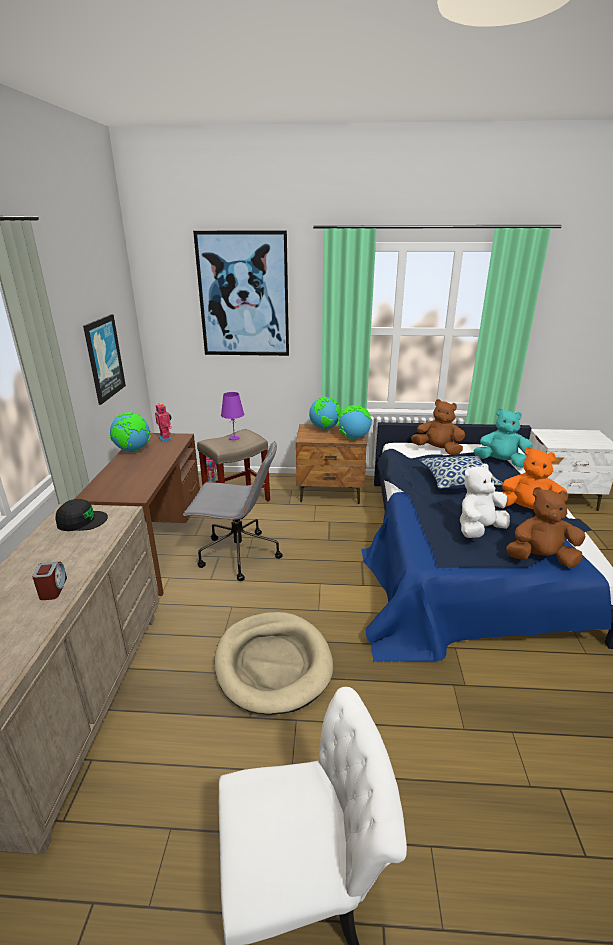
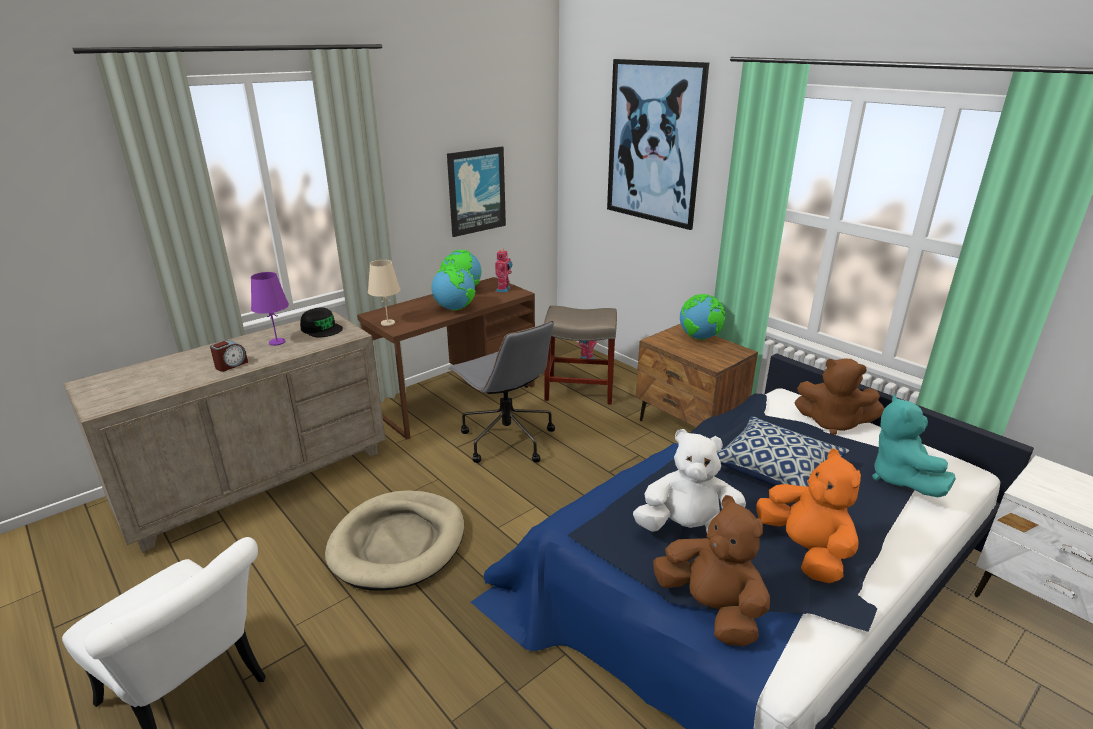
camera: 45 degrees right, 0 degrees up
purple table lamp [221,392,244,440] -> purple table lamp moved to [251,272,289,346]
globe [338,405,372,439] -> globe moved to [432,265,476,311]
brown plush toy [411,399,465,455] -> brown plush toy turned 135 degrees clockwise [795,358,884,435]
turquoise plush toy [474,408,533,467] -> turquoise plush toy turned 150 degrees counterclockwise [872,394,956,497]
none -> beige table lamp [368,260,400,326]

